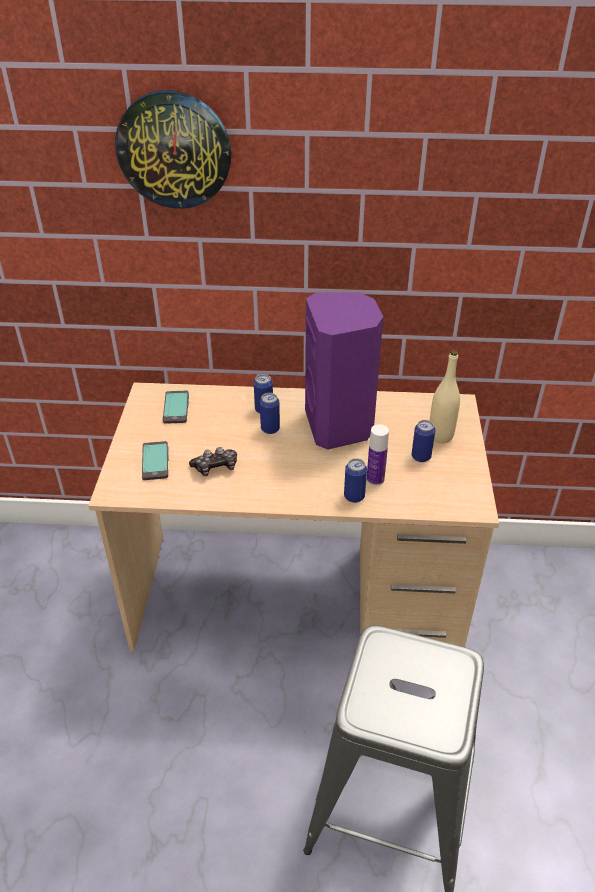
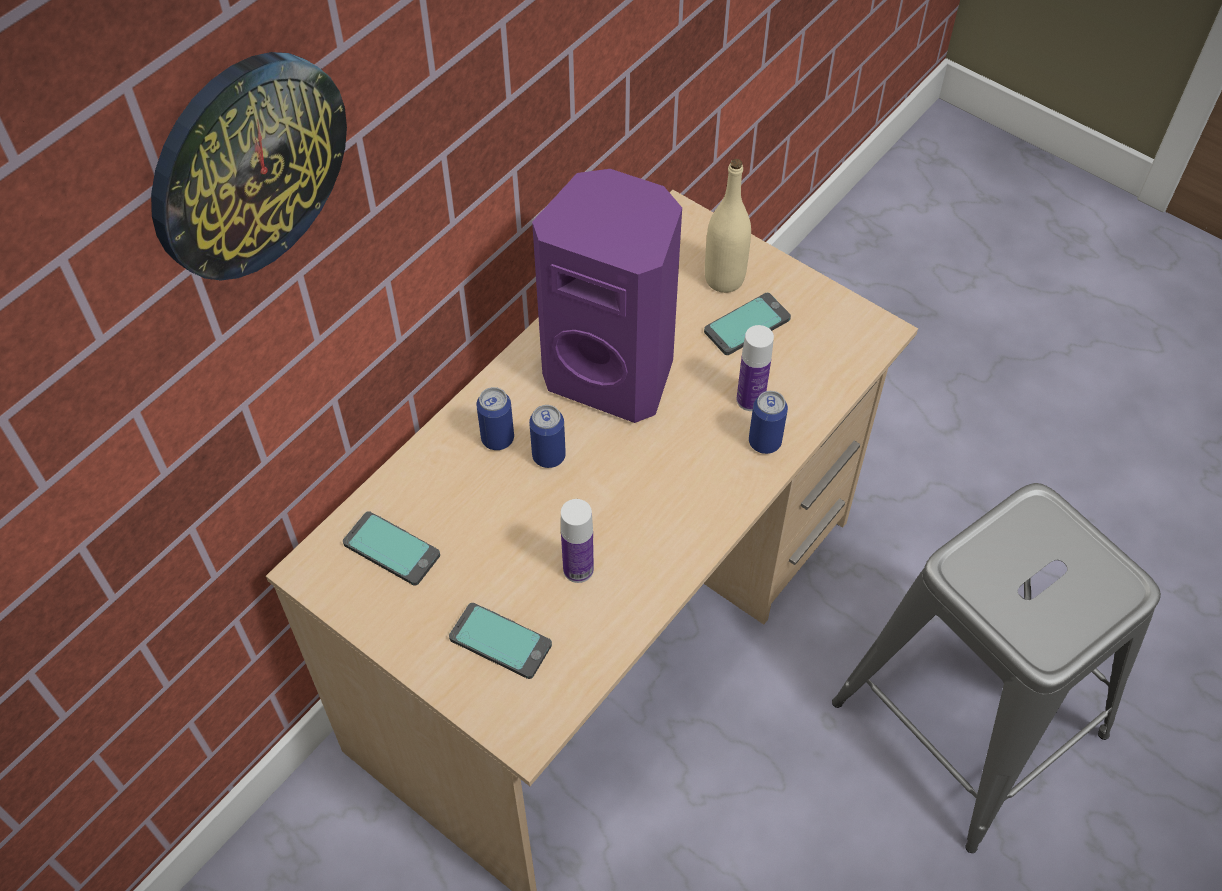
camera: 55 degrees left, 15 degrees up
game controller [189,447,237,476] -> bottle [561,499,594,583]
can [412,420,435,462] -> phone [704,293,791,355]

